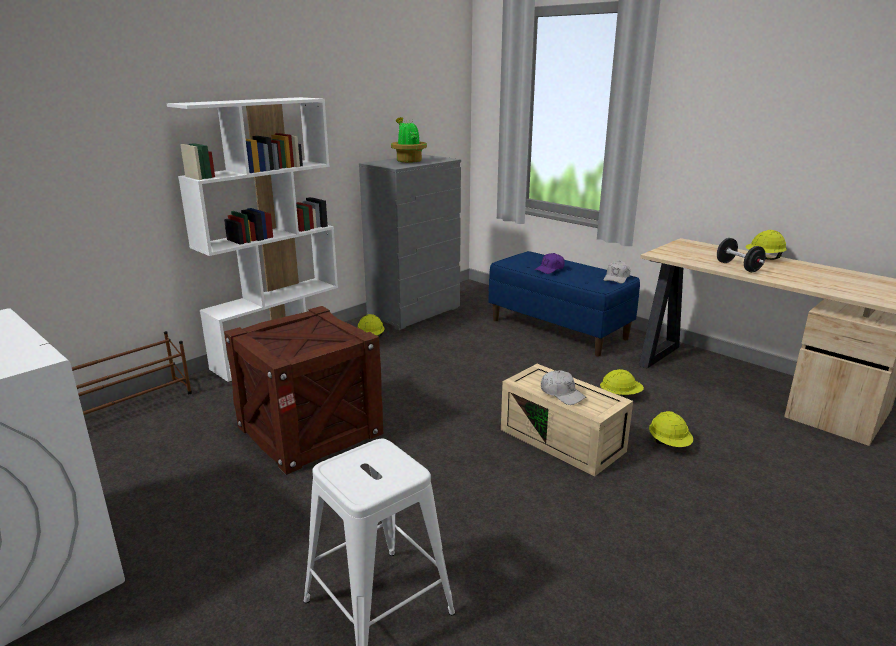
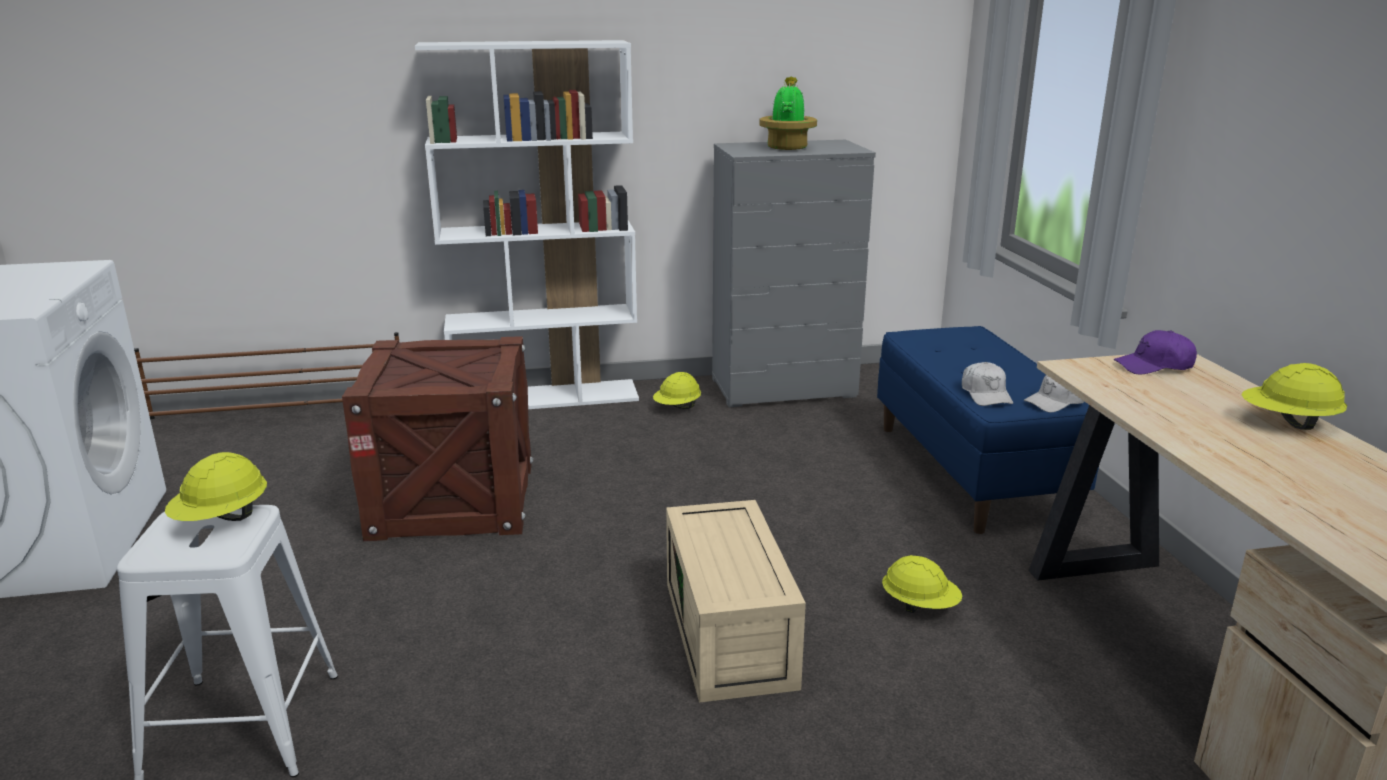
camera: 35 degrees right, 0 degrees up
purple cap [535,253,565,274] -> purple cap moved to [1113,330,1197,375]
white cap [541,370,586,405] -> white cap moved to [962,362,1013,406]
yellow hard hat [649,411,693,447] -> yellow hard hat moved to [165,452,267,521]
black dumbbell [717,238,766,272] -> none

